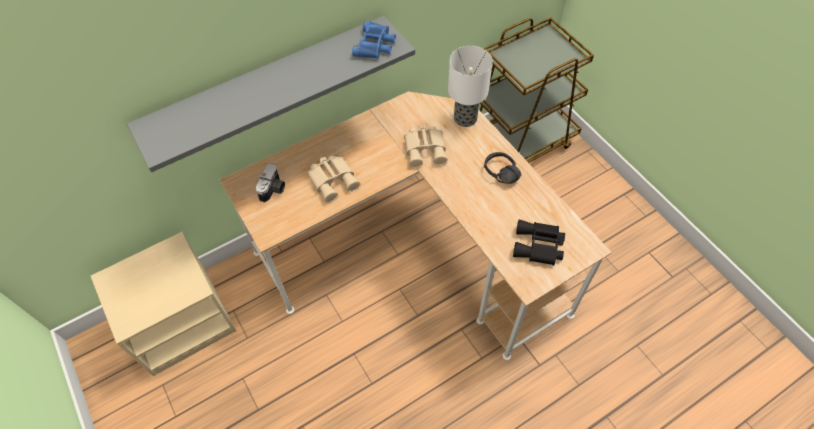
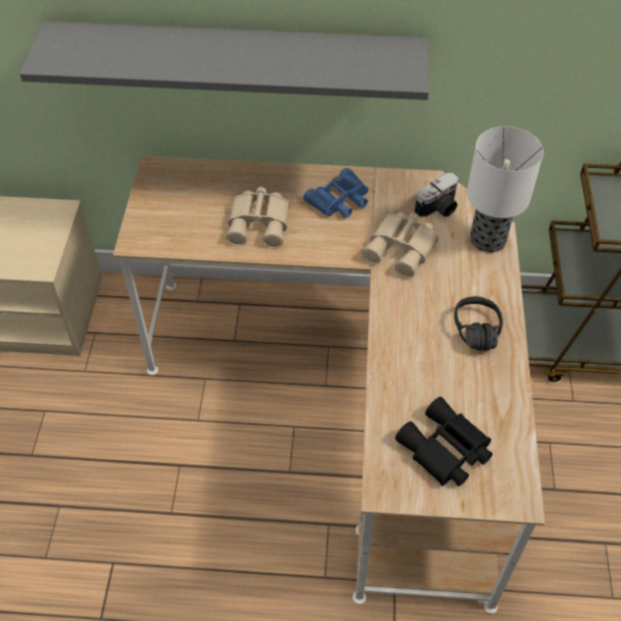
camera: 35 degrees right, 5 degrees down
camera [256,163,285,202] -> camera moved to [414,173,459,217]
blue binoculars [352,20,396,58] -> blue binoculars moved to [304,168,369,218]

